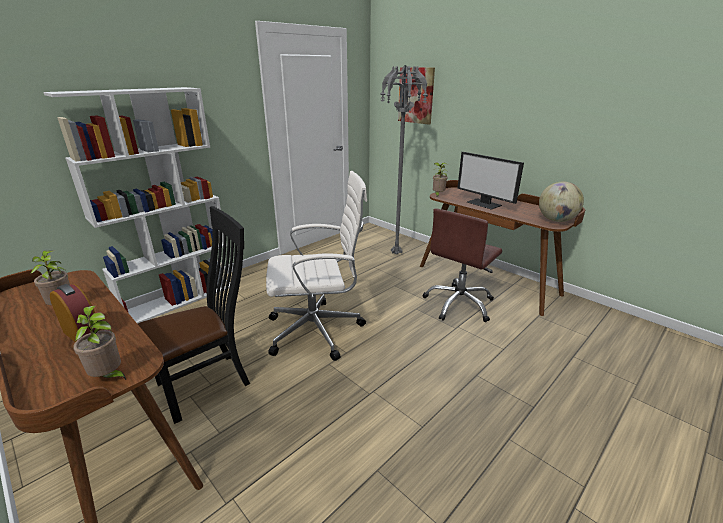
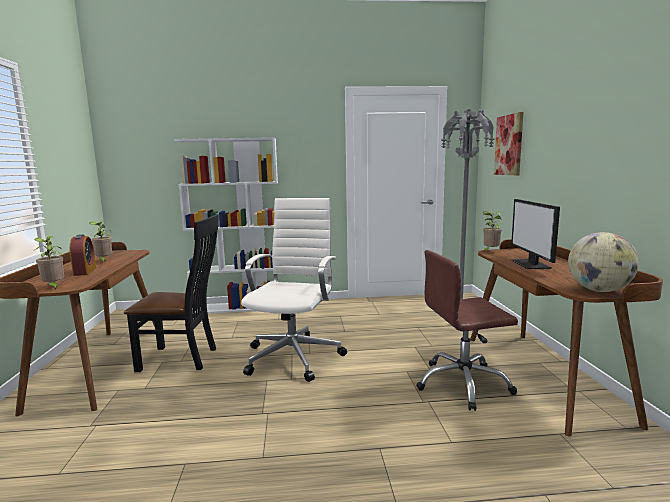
camera: 40 degrees right, 15 degrees down
white office chair [266,171,367,361] -> white office chair turned 105 degrees counterclockwise [241,198,347,382]

